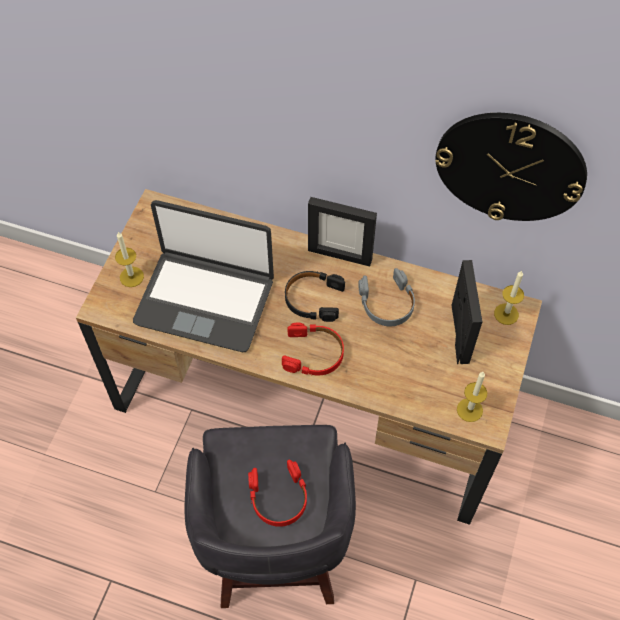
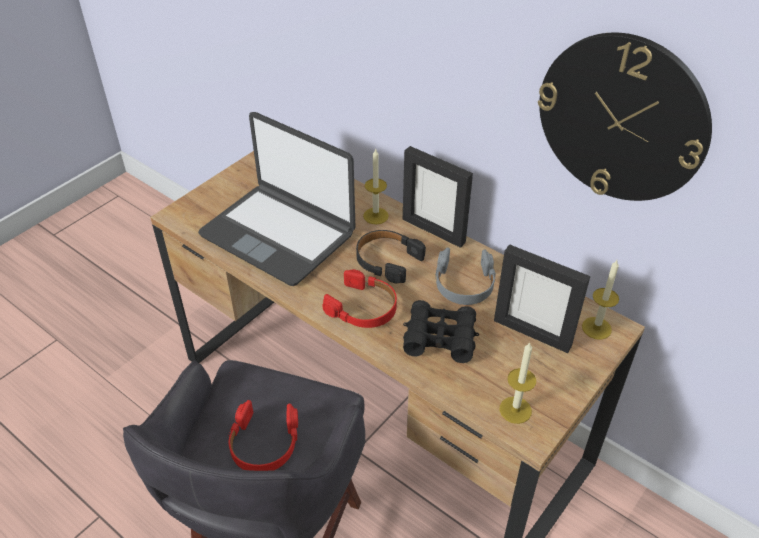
camera: 20 degrees right, 15 degrees down
candle [115,232,144,287] -> candle moved to [363,149,389,224]
picture frame [452,260,482,364] -> picture frame turned 105 degrees clockwise [494,244,590,353]
none -> black binoculars [403,300,480,363]

